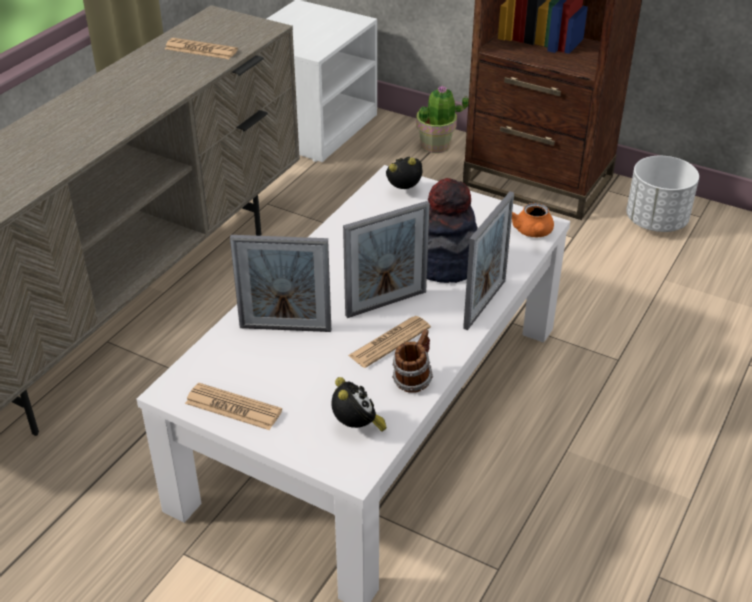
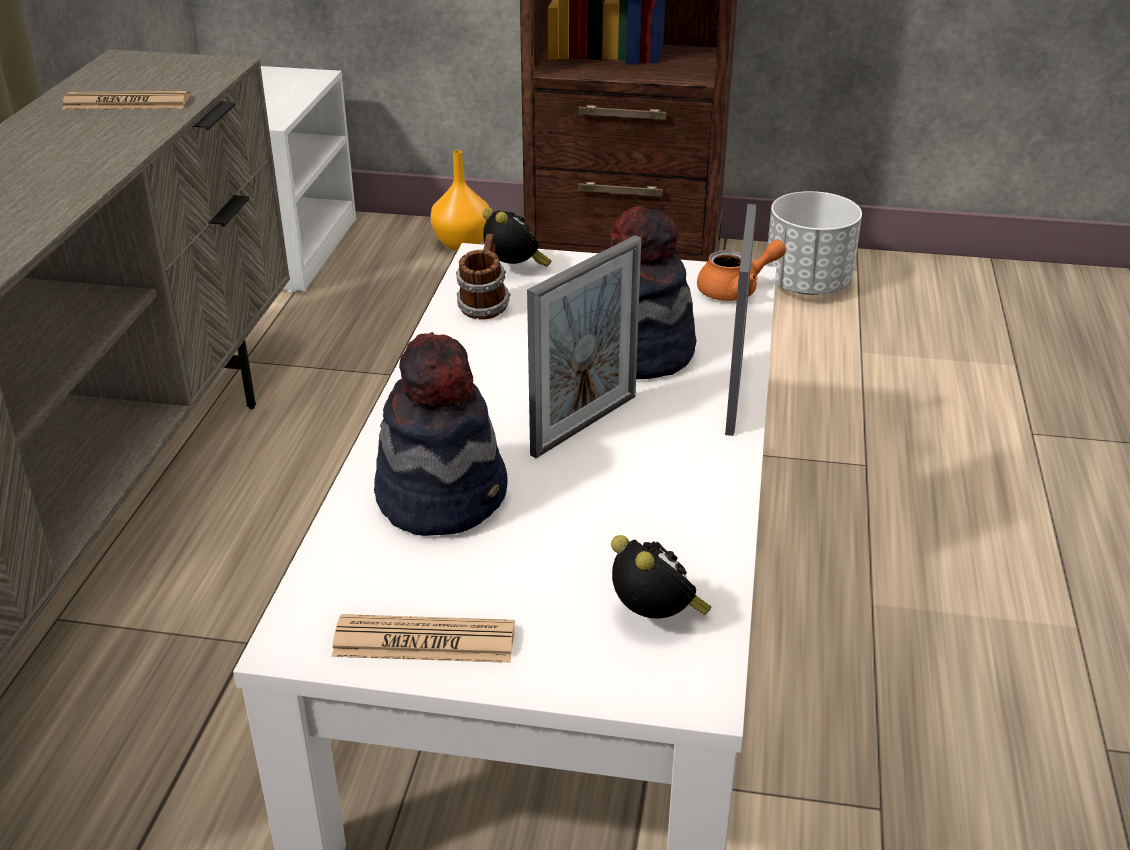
camera: 20 degrees left, 5 degrees down
picture frame [230,235,331,332] -> hat [374,332,508,536]
newspaper [348,316,431,368] -> none
alarm clock [386,156,422,189] -> alarm clock turned 90 degrees clockwise [483,208,551,267]
mug [392,329,433,393] -> mug moved to [456,234,511,320]
potted plant [416,85,469,153] -> orange vase [431,150,489,251]
orange teapot [512,203,554,237] -> orange teapot turned 90 degrees counterclockwise [697,240,786,301]

